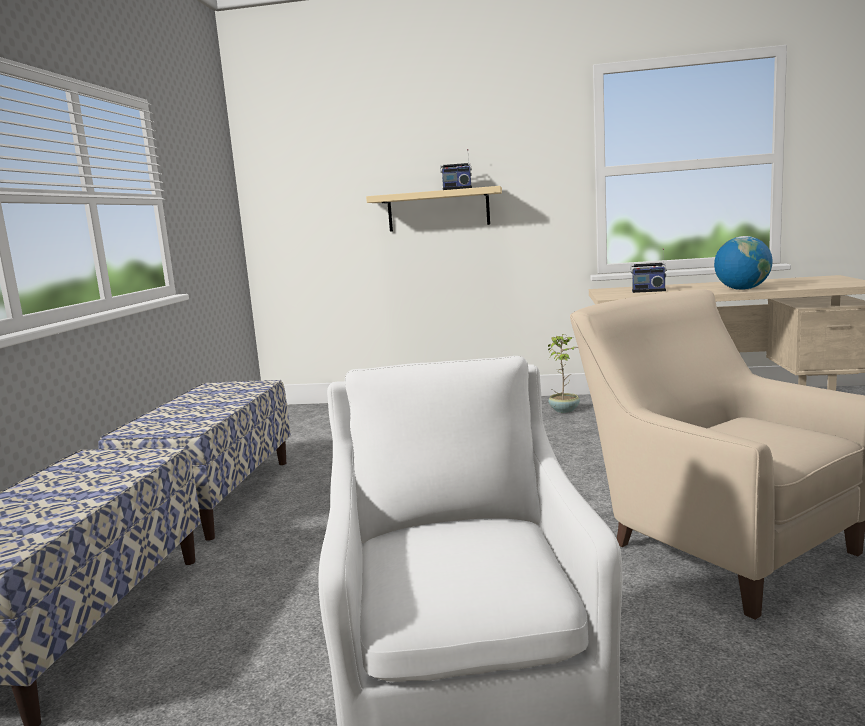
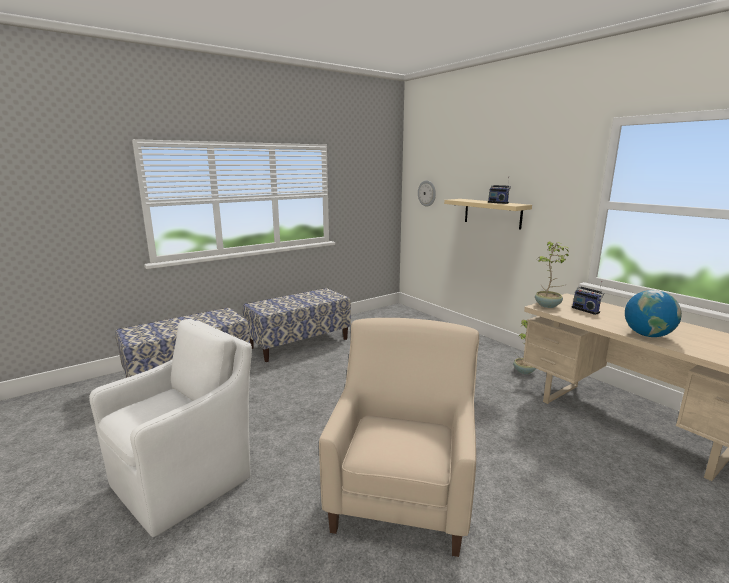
camera: 45 degrees right, 5 degrees up
none -> wall clock [418,180,436,207]
none -> potted plant [535,241,570,308]

